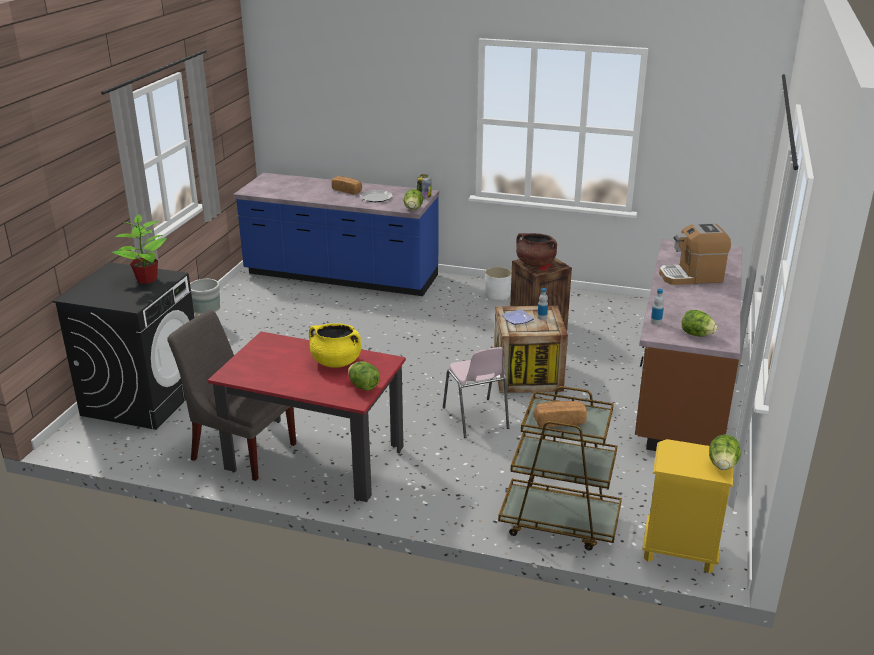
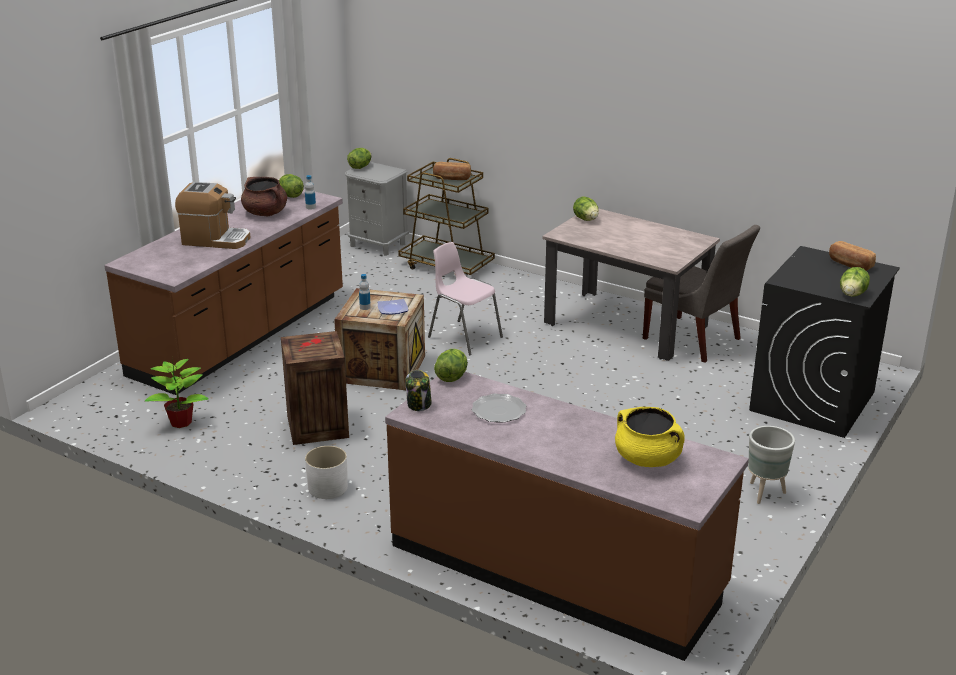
camera: 165 degrees left, 0 degrees up
potted plant [111,214,167,284] -> potted plant moved to [145,357,209,428]
red dining table [208,332,406,502] -> beige dining table [542,208,720,361]
blue counter [233,173,439,296] -> brown counter [385,372,749,661]
yellow cooking pot [309,323,361,368] -> yellow cooking pot moved to [615,407,685,467]
bread [331,176,362,195] -> bread moved to [829,241,876,271]
pink chair [443,347,509,438] -> pink chair turned 45 degrees counterclockwise [428,242,503,356]
brown cooking pot [516,233,557,267] -> brown cooking pot moved to [241,177,287,216]
yellow nightstand [642,439,733,574] -> grey nightstand [345,162,409,256]
none -> lettuce [840,267,870,296]

